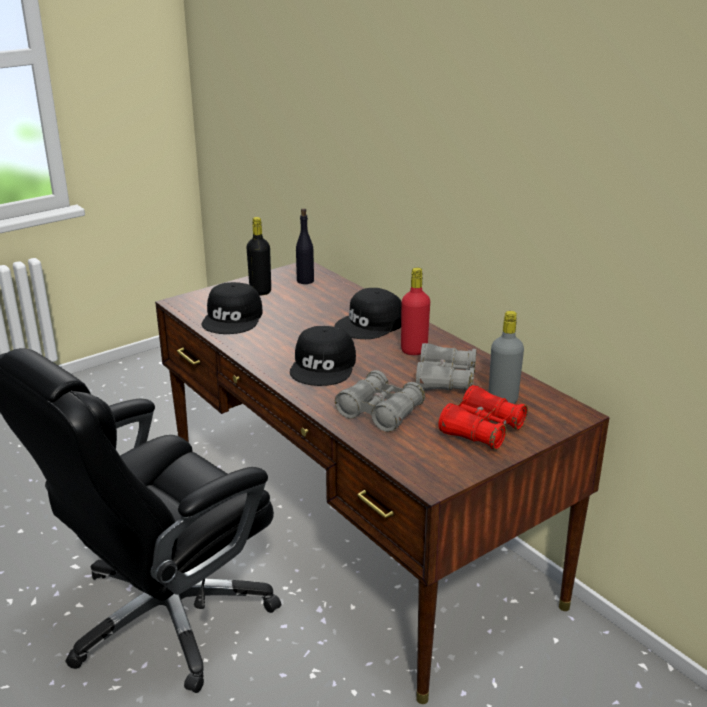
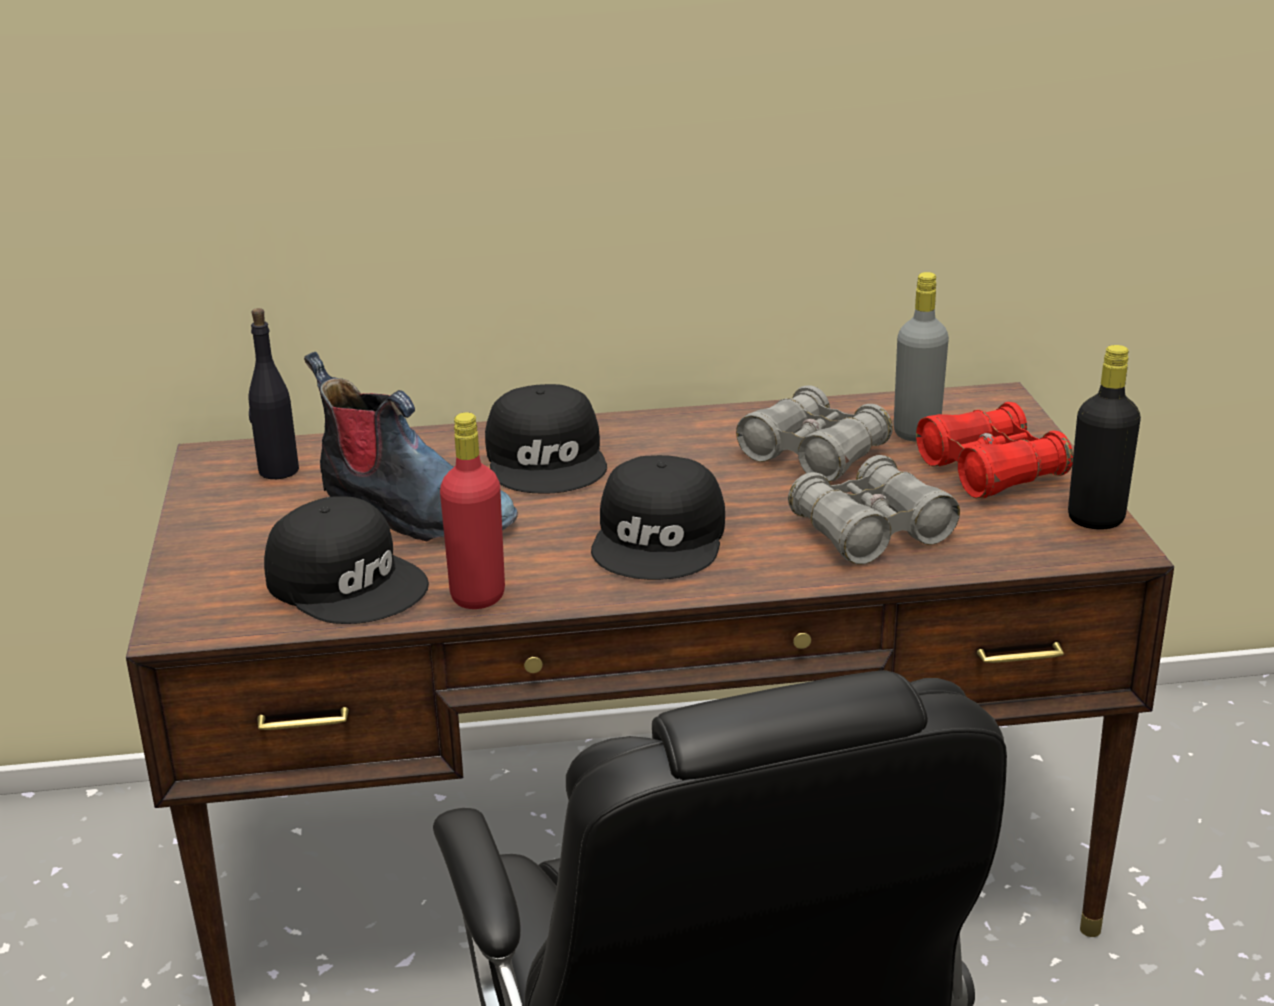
camera: 60 degrees left, 0 degrees up
black bottle [247,217,271,295] -> black bottle moved to [1068,345,1141,529]
black cap [290,326,356,386] -> black cap turned 60 degrees clockwise [591,455,725,580]
red bottle [401,268,430,355] -> red bottle moved to [440,412,505,609]
none -> boot [304,352,518,542]

